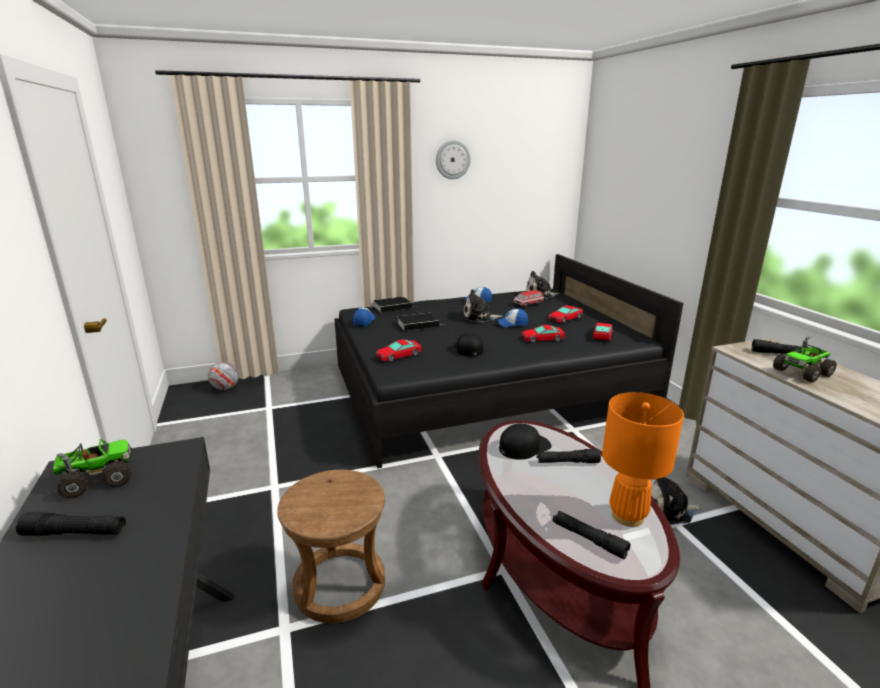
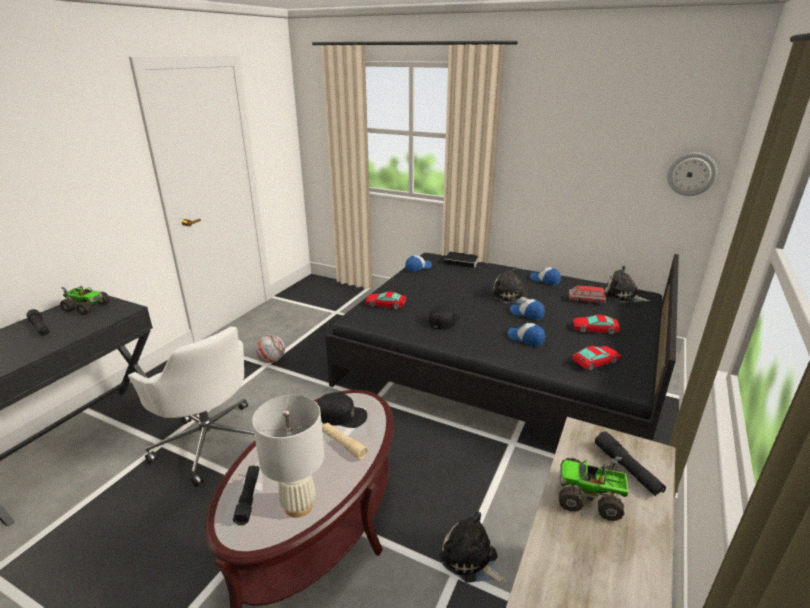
camera: 45 degrees right, 5 degrees up
football [208,361,239,390] -> football moved to [256,334,285,363]
brown stool [277,470,385,623] -> white office chair [128,327,254,487]
book [397,313,443,331] -> none
wall clock [436,140,471,179] -> wall clock moved to [667,152,717,196]
toy car [521,325,565,343] -> cap [508,323,545,347]
black flashlight [536,449,601,463] -> beige flashlight [322,423,368,460]
orange table lamp [602,392,684,527] -> white table lamp [252,395,324,518]

